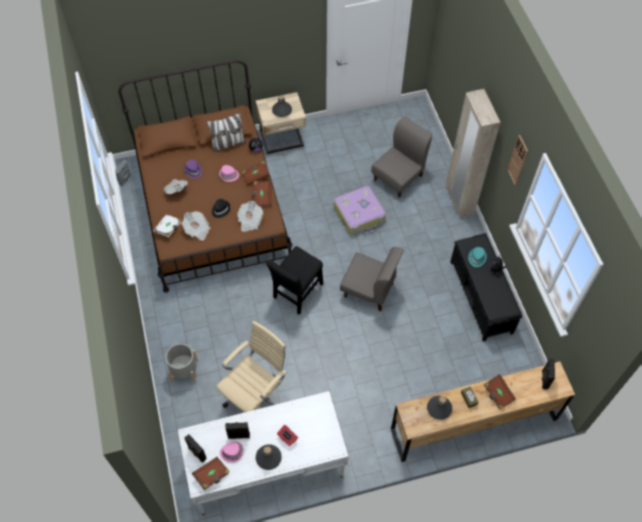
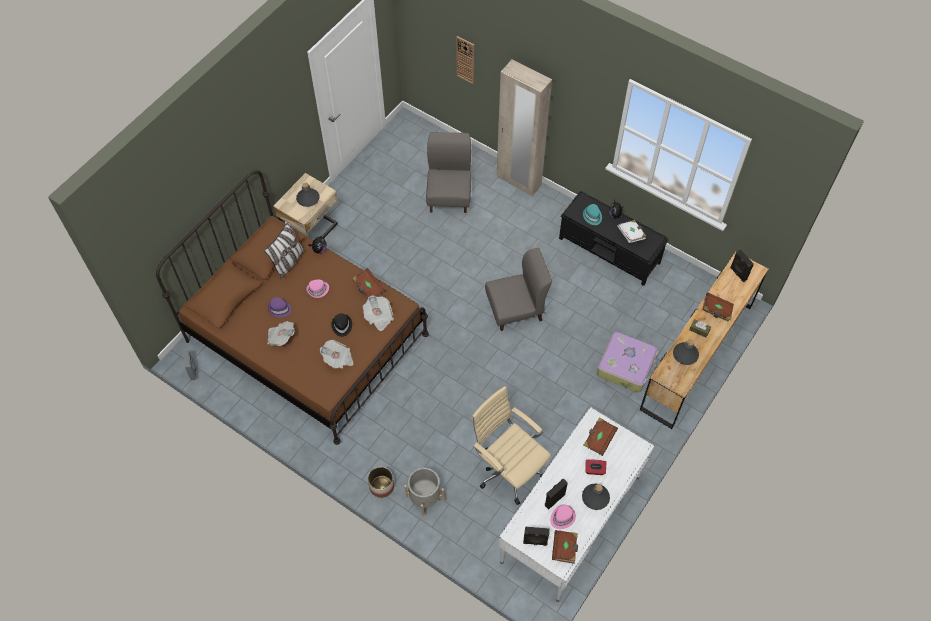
camera: 40 degrees left, 0 degrees up
white book [153,214,182,237] -> white book moved to [618,220,646,243]
beige office chair [216,321,287,412] -> beige office chair turned 45 degrees counterclockwise [472,386,551,505]
brown book [242,161,270,186] -> brown book moved to [584,417,618,456]
black chair [266,246,323,314] -> none
suitcase [334,186,386,235] -> suitcase moved to [597,332,658,392]
wall clock [507,135,528,185] -> wall clock moved to [456,36,474,84]
none -> planter [368,467,394,498]

